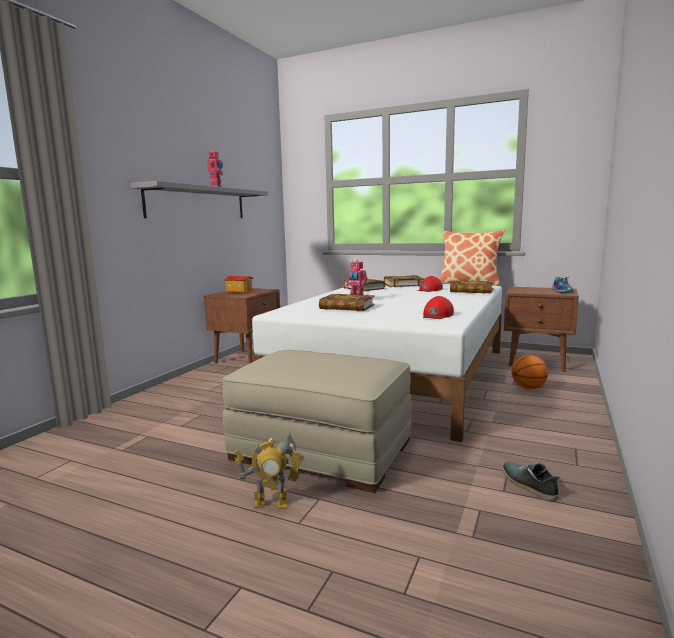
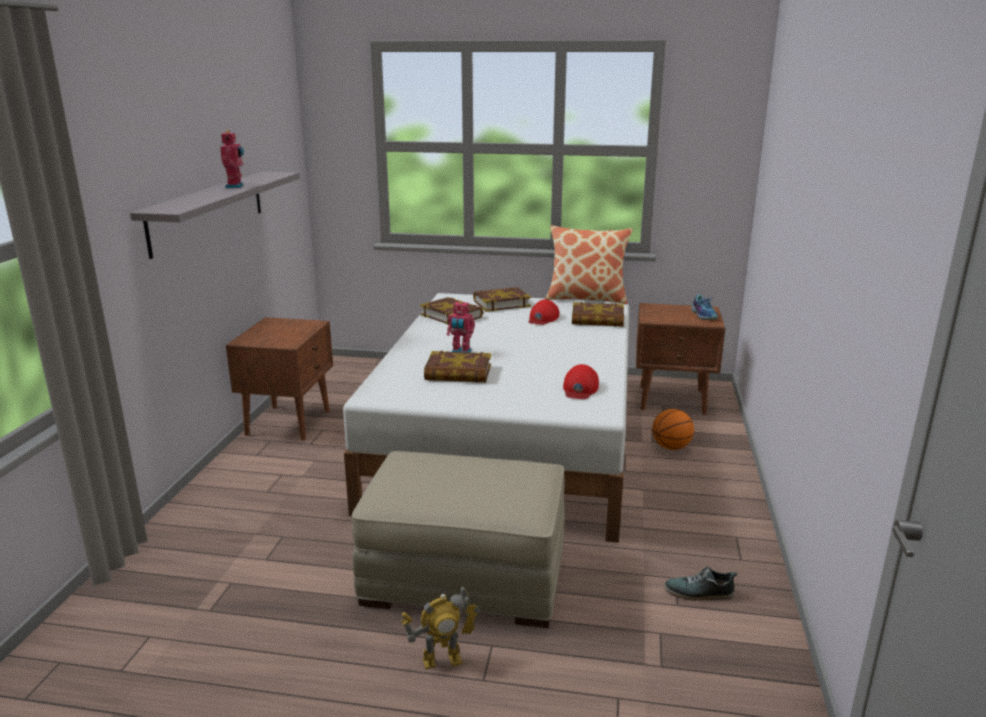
camera: 15 degrees left, 10 degrees up
toy house [224,276,254,295] -> none
shoe [503,462,559,501] -> shoe turned 45 degrees counterclockwise [664,567,737,601]

